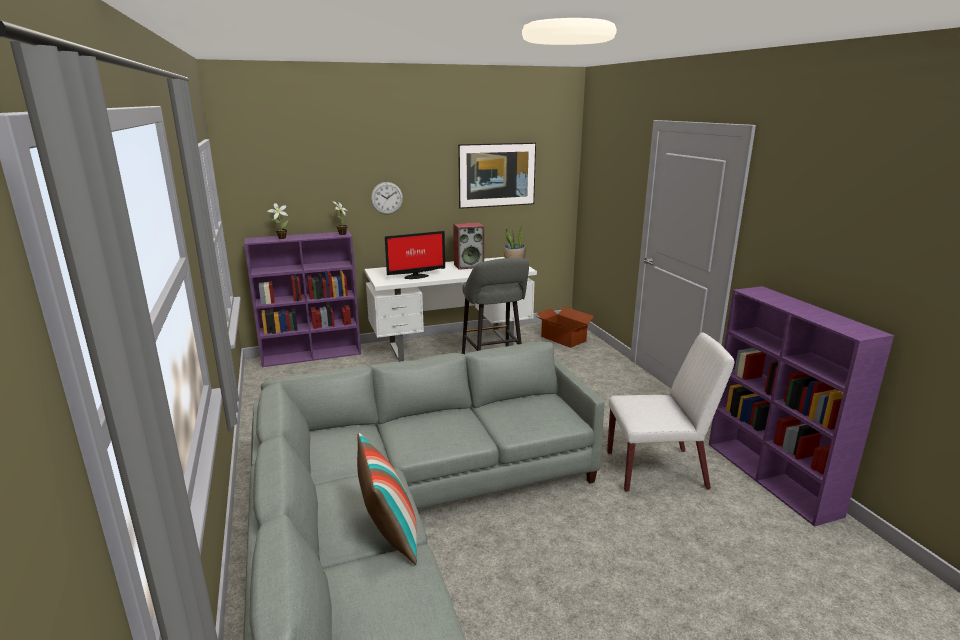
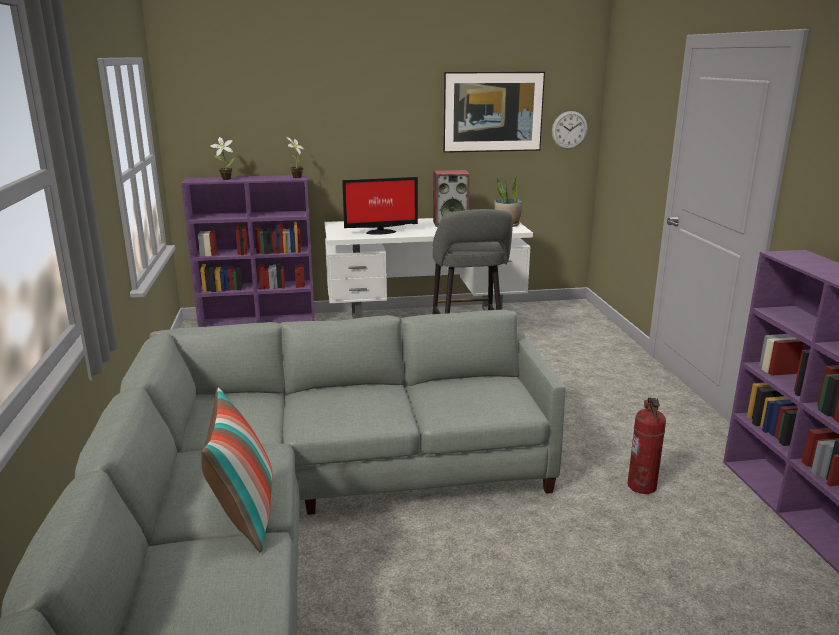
camera: 10 degrees right, 0 degrees up
wall clock [371,182,403,214] -> wall clock moved to [552,111,588,149]
cardboard box [537,307,594,348] -> none
white chair [607,333,735,492] -> fire extinguisher [628,397,666,494]

